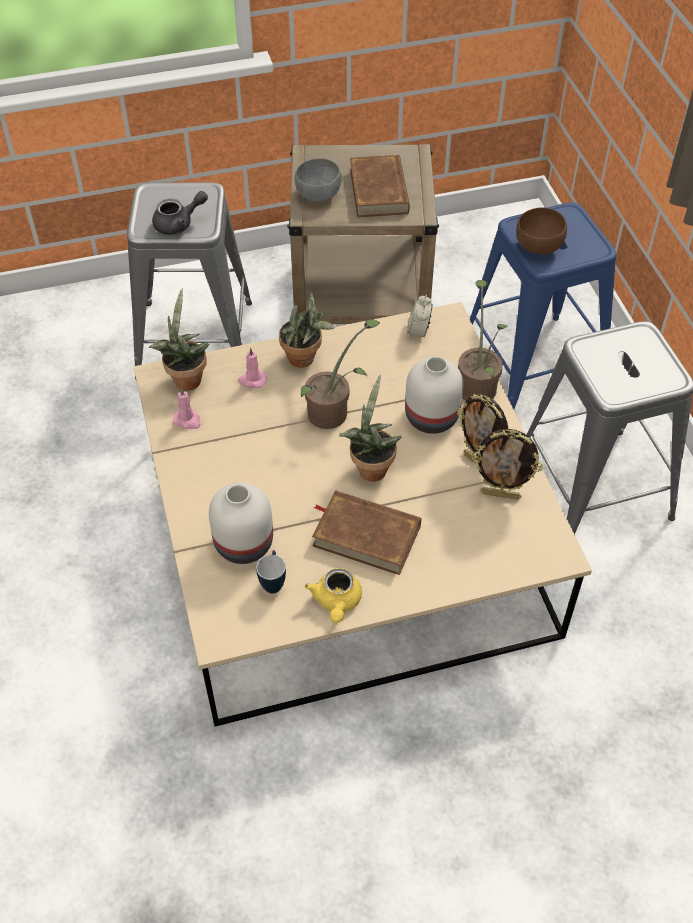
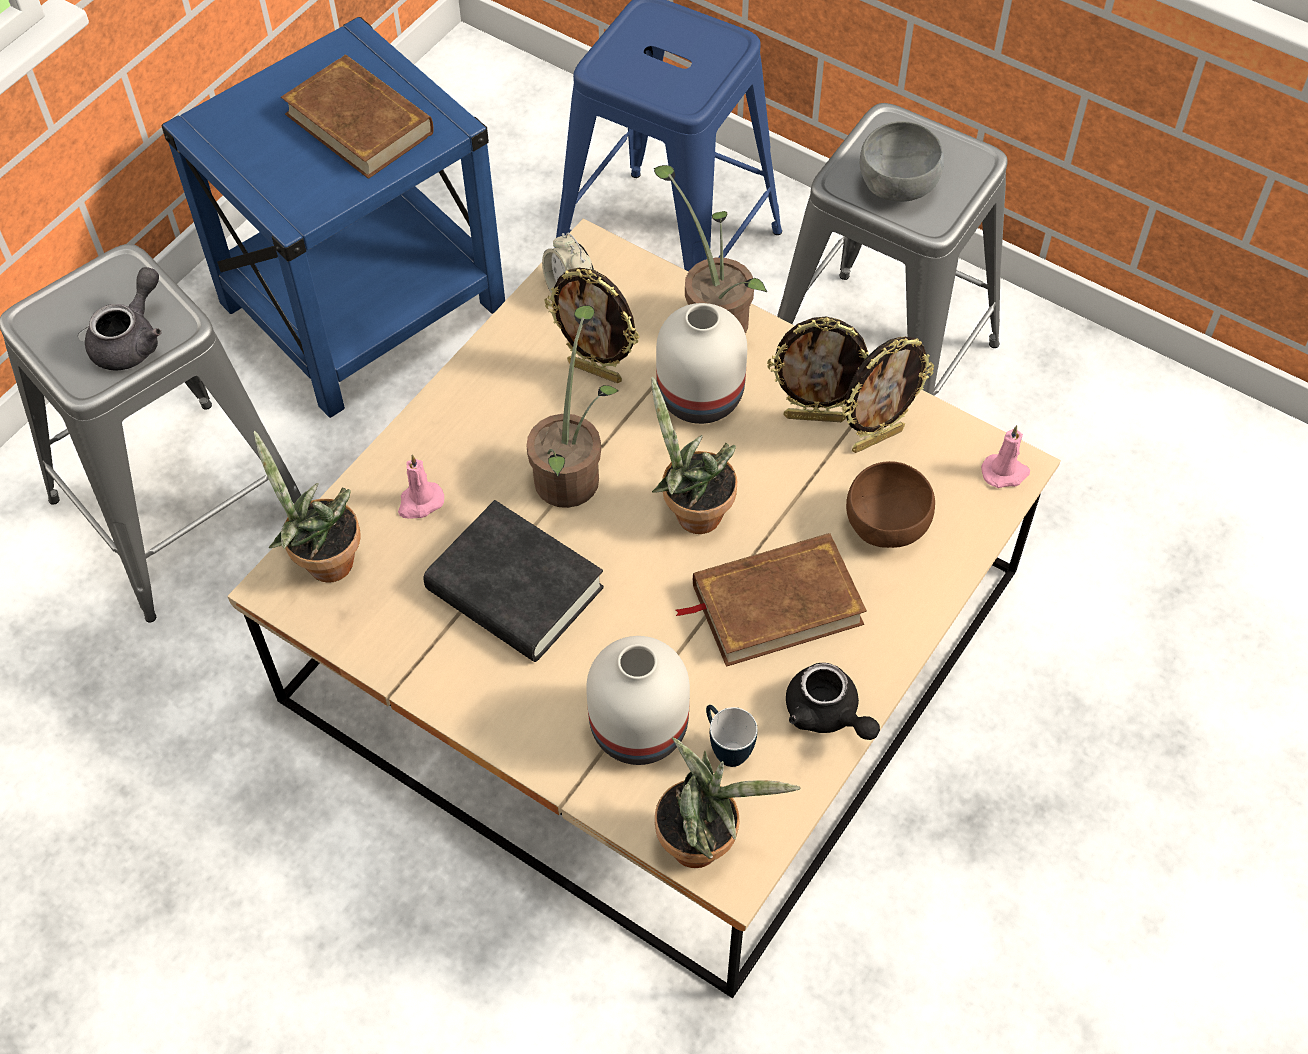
camera: 40 degrees left, 5 degrees up
pink candle [173,387,201,429] -> pink candle moved to [981,425,1030,488]
potted plant [279,291,335,368] -> potted plant moved to [655,737,801,868]
beige side table [287,144,439,324] -> blue side table [162,17,505,418]
grey bowl [295,158,342,202] -> grey bowl moved to [860,121,944,202]
yellow teapot [304,568,362,623] -> black teapot [786,663,880,740]
brown bowl [516,207,567,254] -> brown bowl moved to [846,461,935,548]
none -> black book [423,500,604,662]
none -> picture frame [544,268,639,383]

